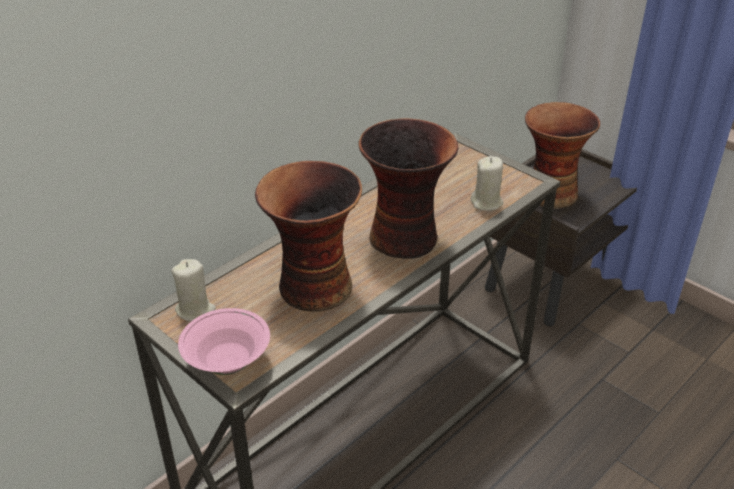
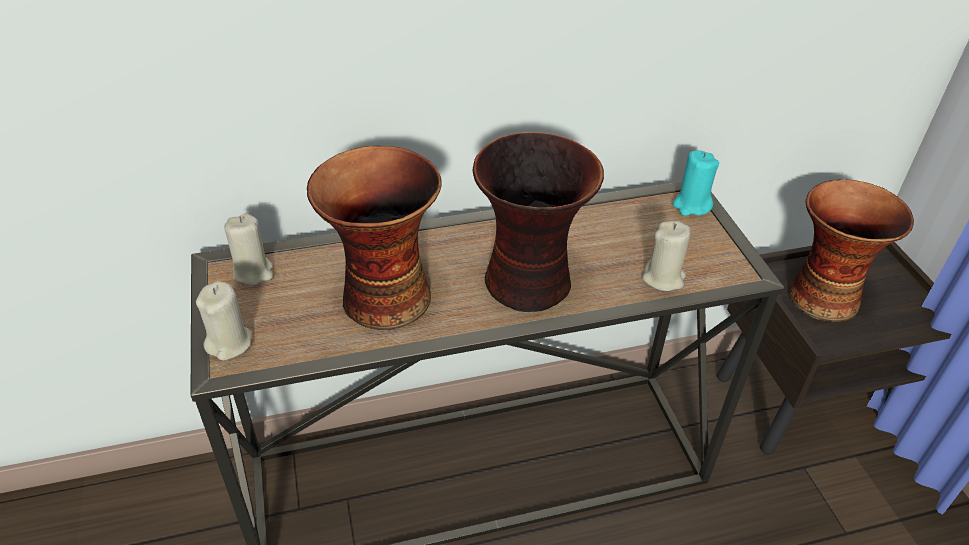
camera: 30 degrees right, 5 degrees up
pink bowl [178,308,270,375] -> beige candle [196,281,252,360]
none -> turquoise candle [673,150,719,216]

